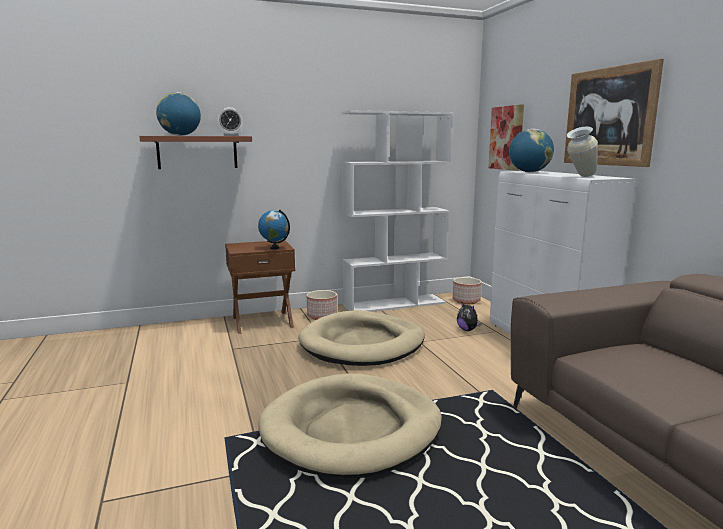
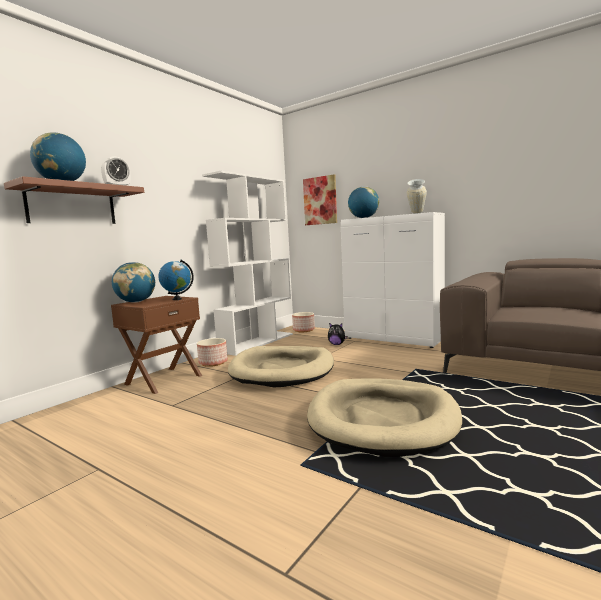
camera: 35 degrees left, 5 degrees down
picture [564,59,664,167] -> none
none -> globe [112,262,155,303]

